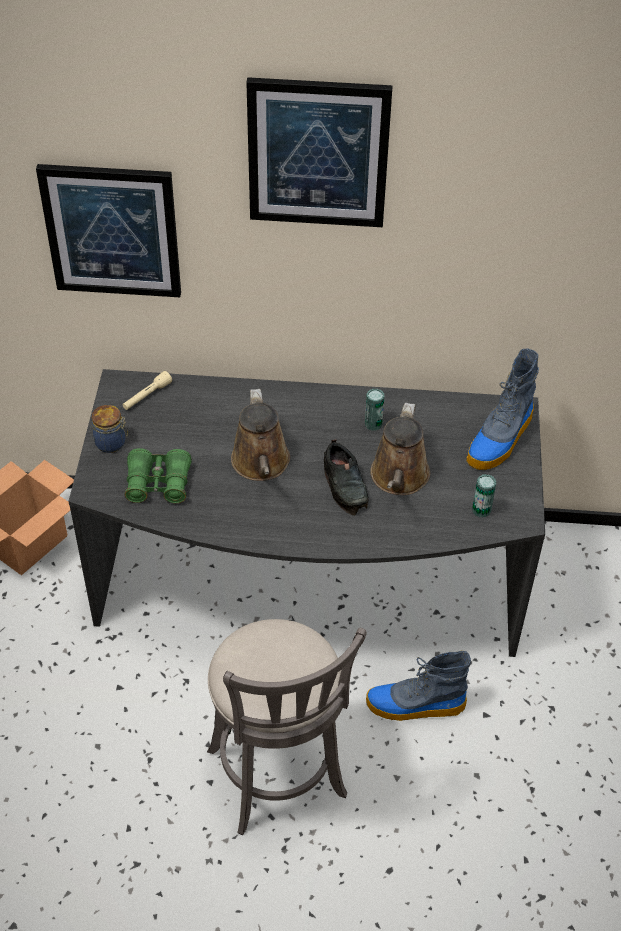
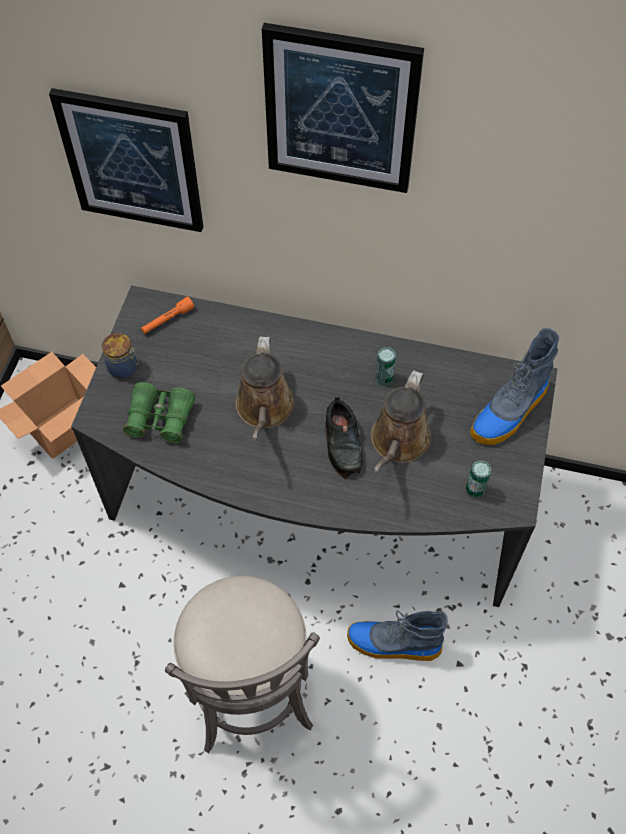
camera: 10 degrees right, 10 degrees up
beige flashlight [122,371,172,410] -> orange flashlight [141,296,194,334]

